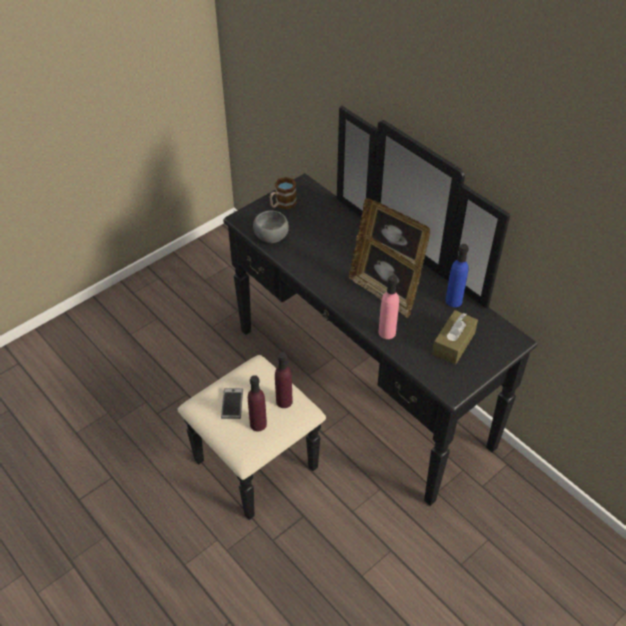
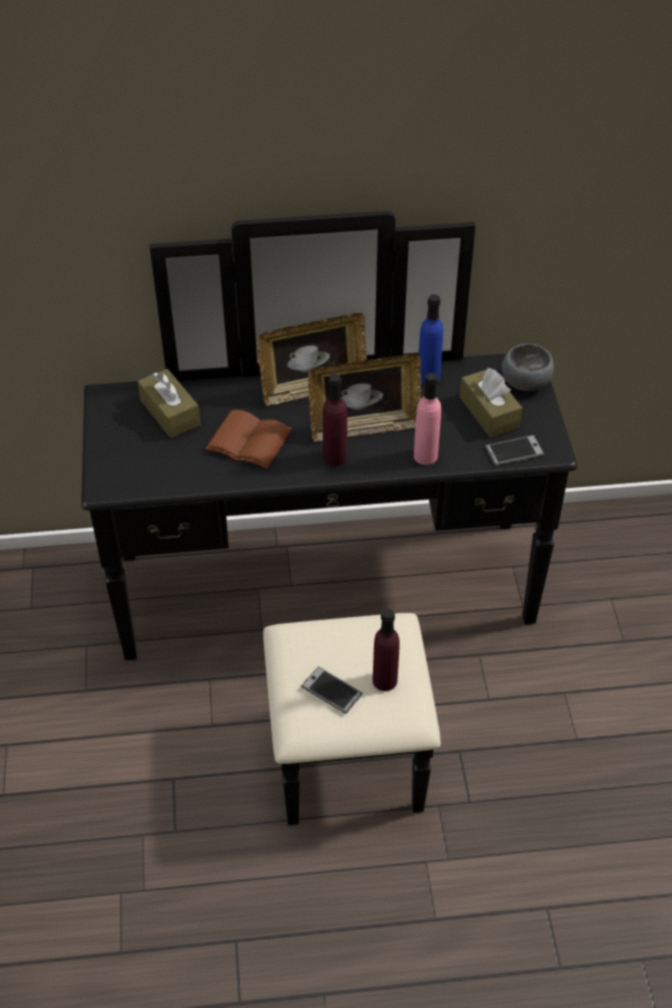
camera: 55 degrees left, 0 degrees up
grey bowl [253,210,289,243] -> grey bowl moved to [502,343,554,391]
mug [269,177,297,210] -> none
purple bottle [275,352,293,408] -> purple bottle moved to [323,374,347,466]
none -> brown tissue box [138,369,200,438]
none -> brown book [205,410,292,469]
none -> phone [485,435,544,466]

